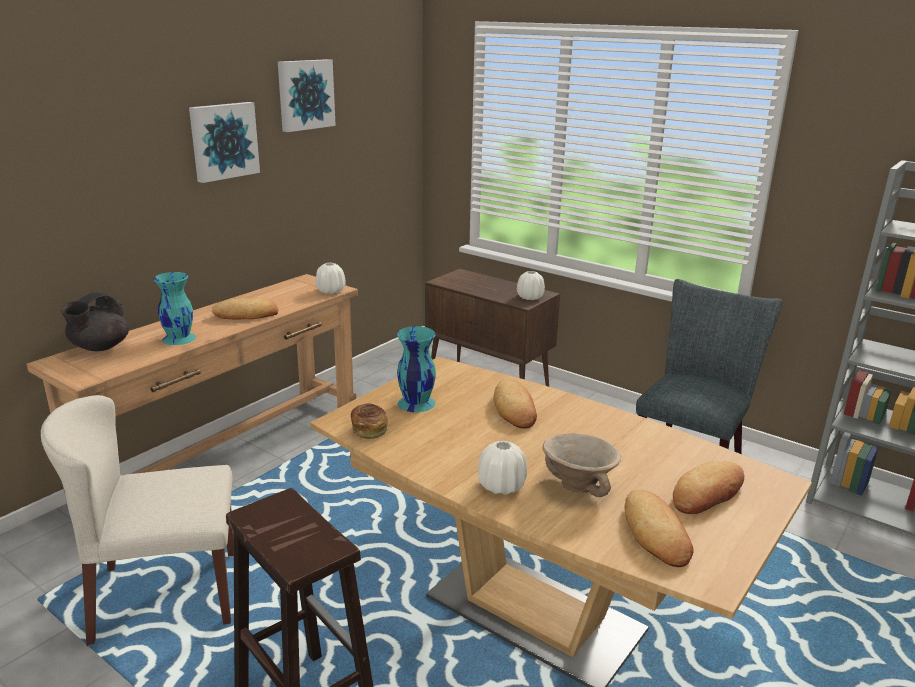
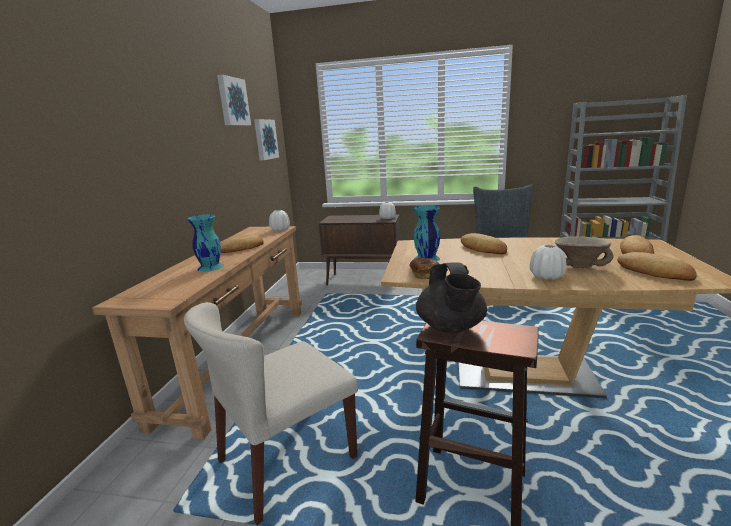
camera: 25 degrees left, 5 degrees down
black teapot [61,292,129,351] -> black teapot moved to [416,262,487,333]
picture [189,102,260,183] -> picture moved to [254,119,279,161]

